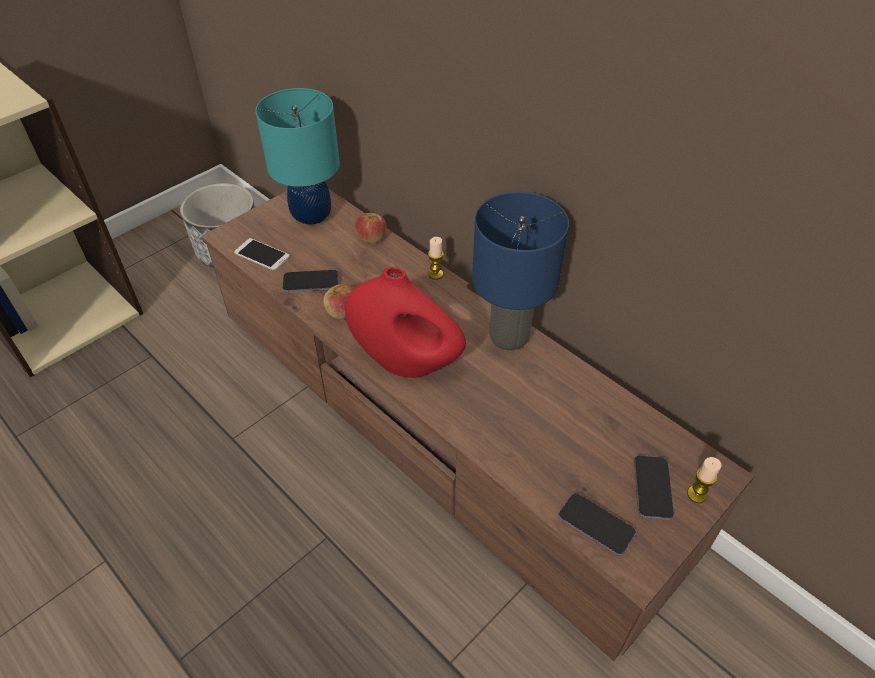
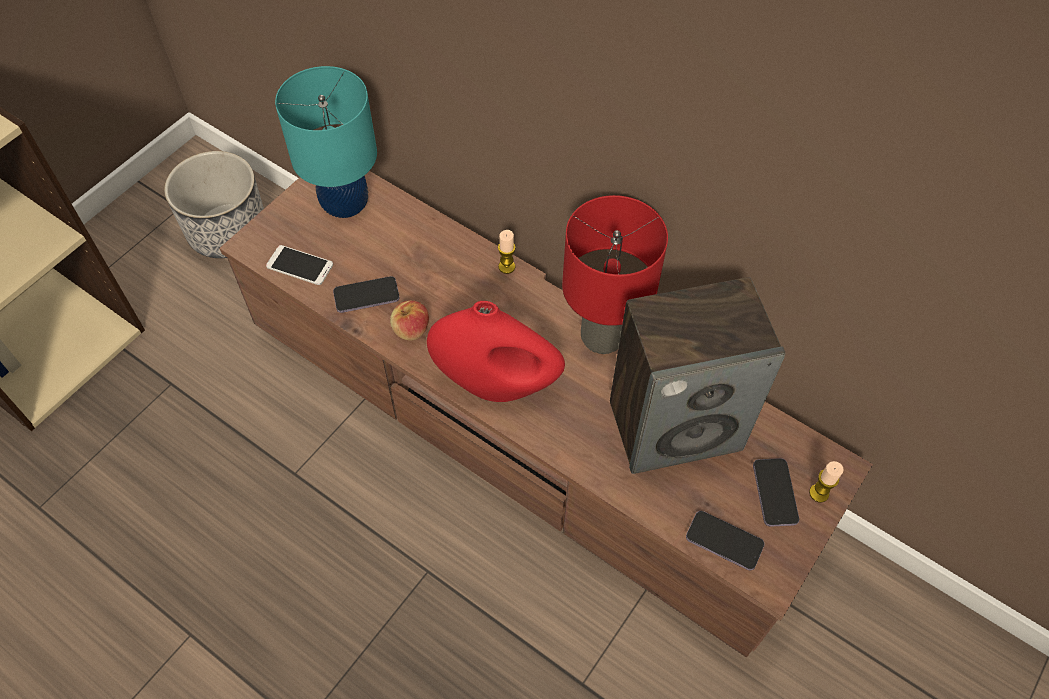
camera: 10 degrees left, 10 degrees up
apple [355,213,386,243] -> none
blue table lamp [472,192,569,350] -> red table lamp [562,195,668,354]
none -> speaker [610,277,786,474]

